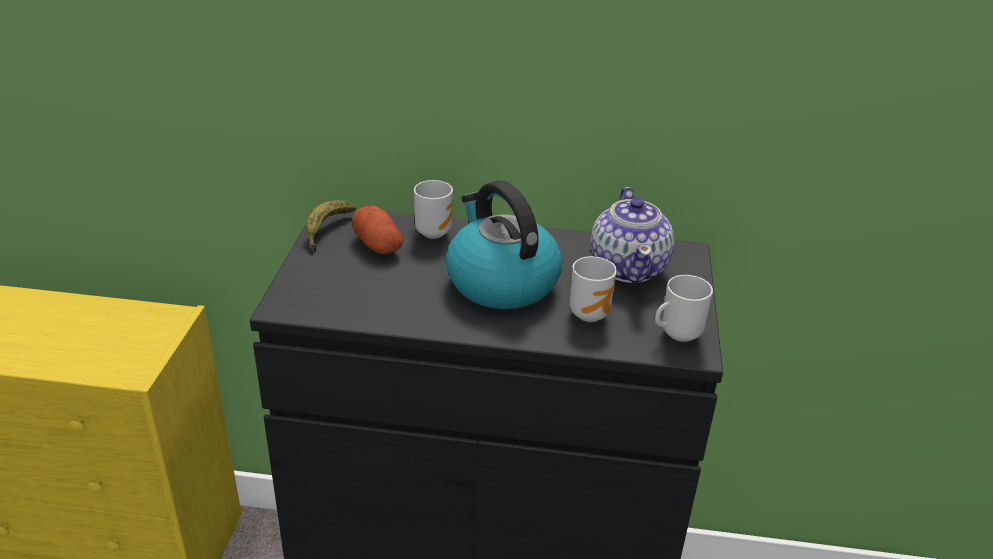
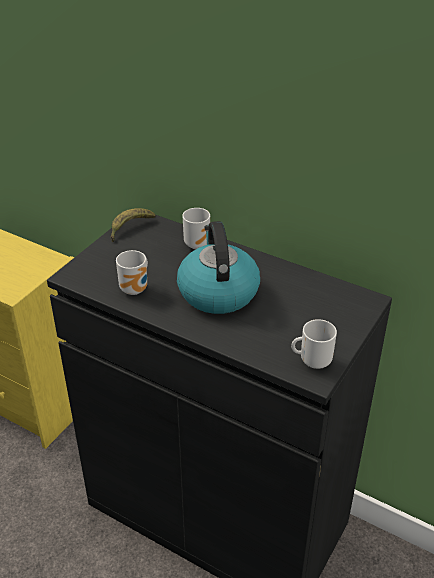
camera: 25 degrees right, 5 degrees up
potato [352,205,403,254] -> none
mug [570,256,617,322] -> mug moved to [116,250,148,295]
teapot [590,187,674,283] -> none

